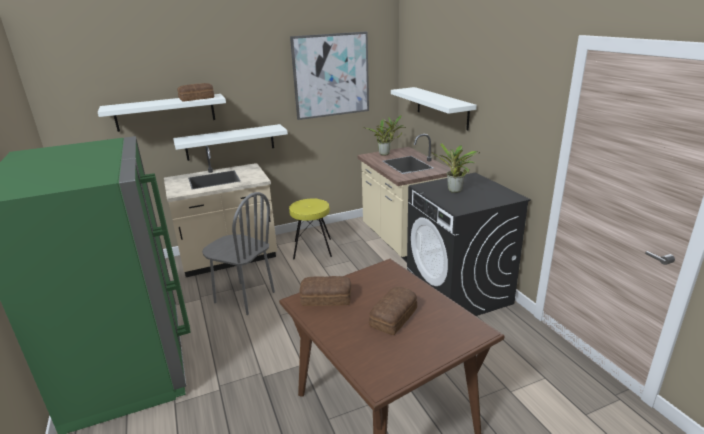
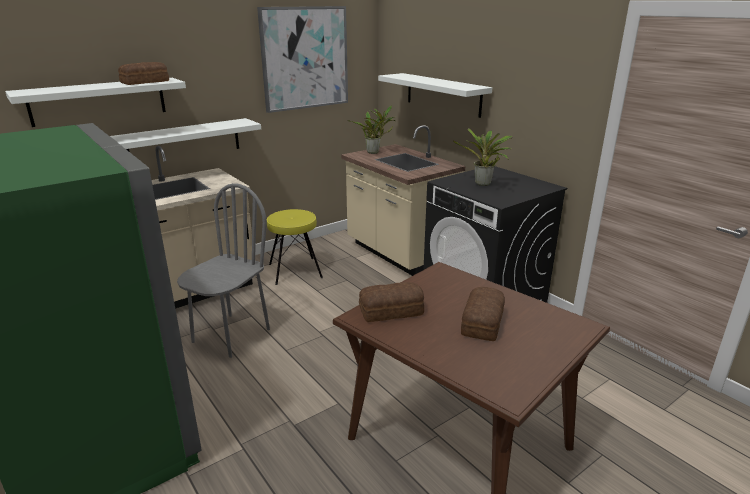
camera: 15 degrees left, 0 degrees up
grey chair [202,192,275,315] -> grey chair turned 75 degrees counterclockwise [177,183,270,358]

